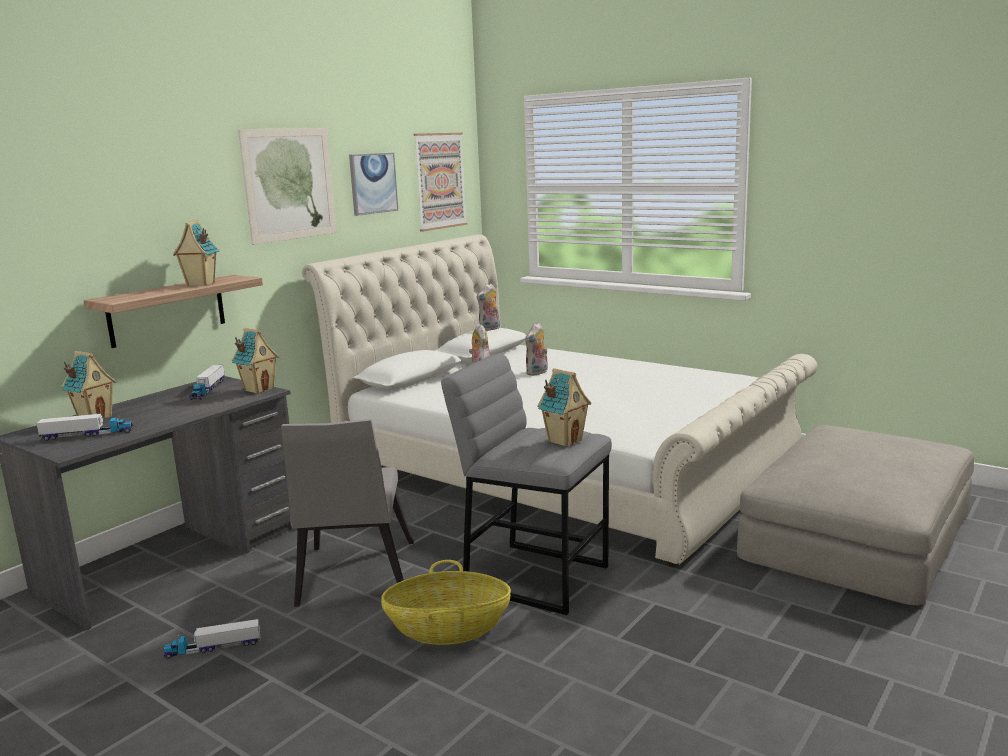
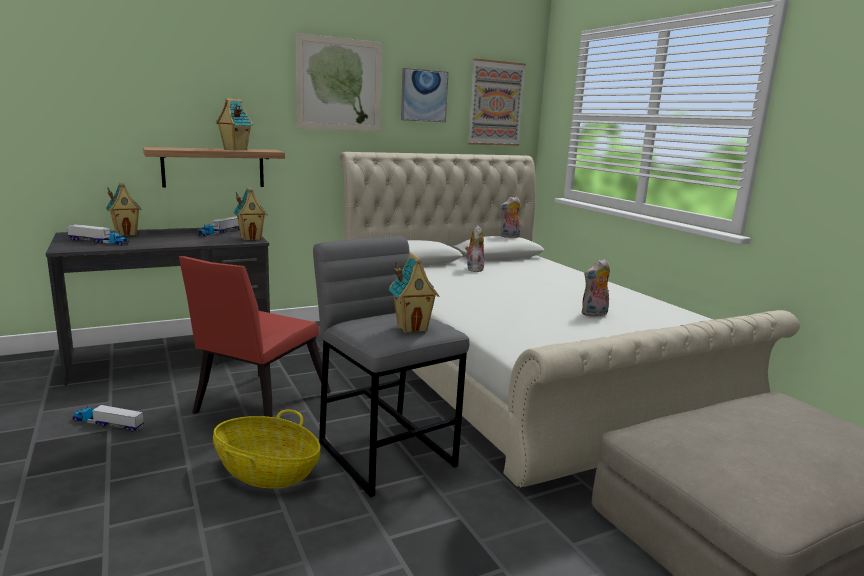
camera: 25 degrees right, 0 degrees up
grey chair [281,419,414,607] -> red chair [179,256,331,417]
plush toy [525,323,548,376] -> plush toy moved to [582,259,610,317]

